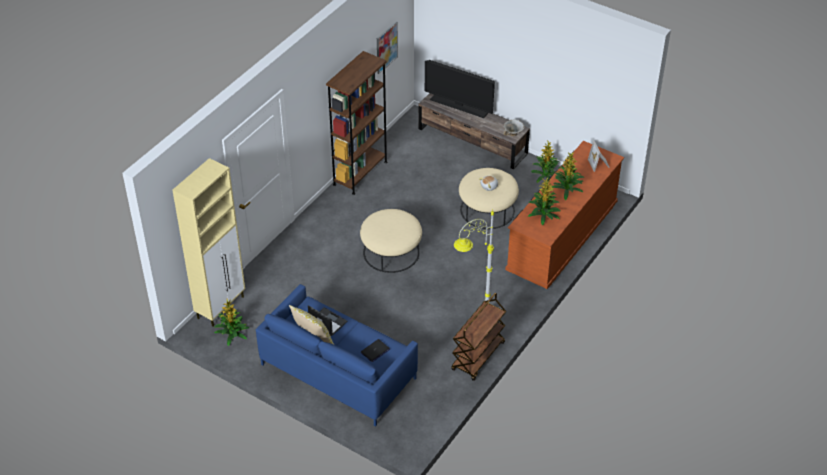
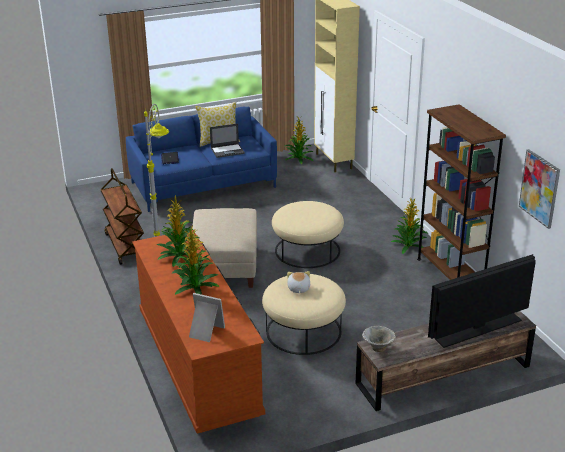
camera: 125 degrees right, 15 degrees down
potted plant [531,140,559,183] -> potted plant moved to [391,198,429,254]
none -> beige ottoman [192,208,257,288]

